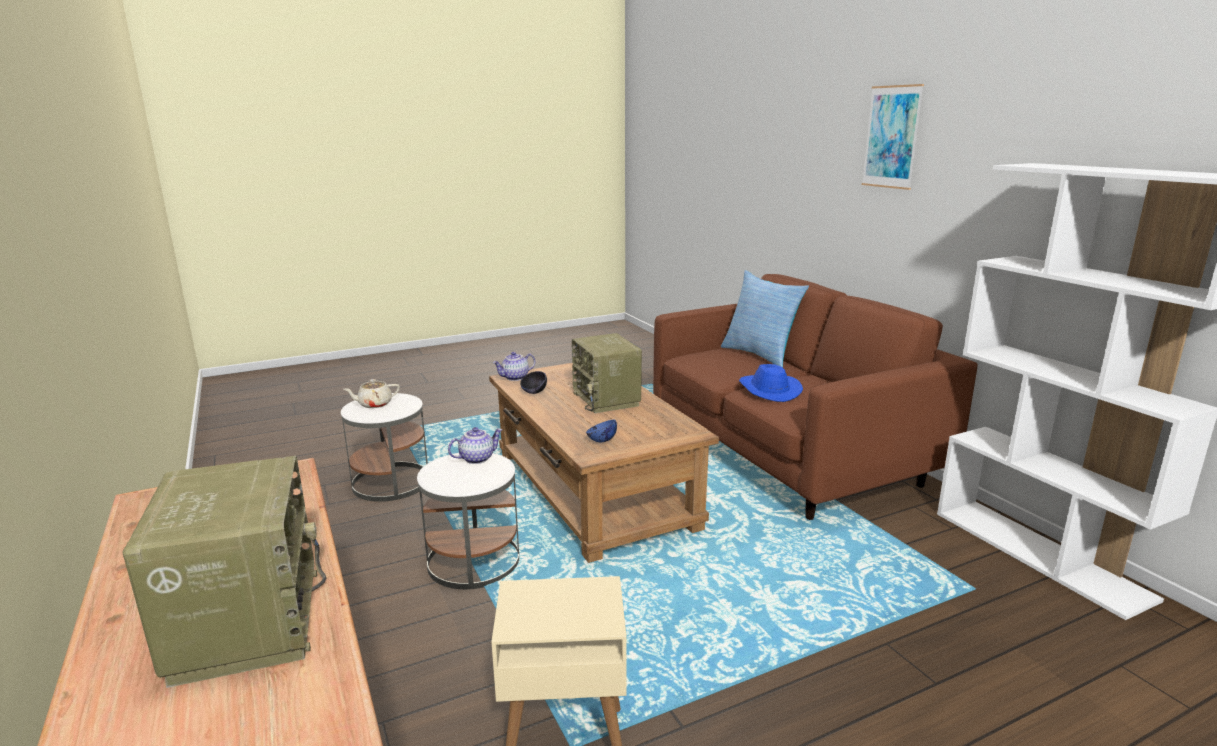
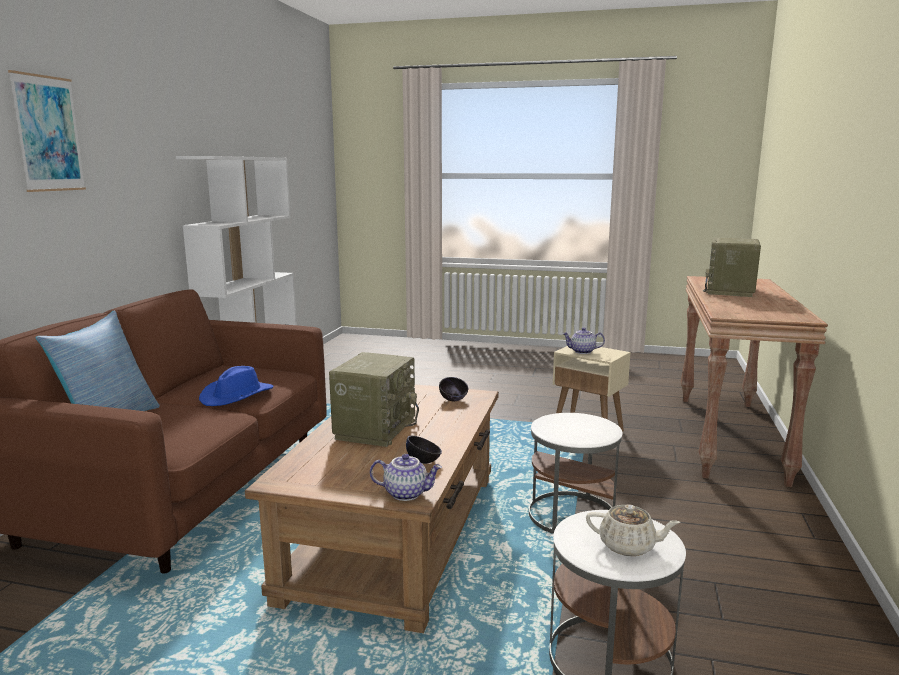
camera: 140 degrees left, 5 degrees down
teapot [448,427,502,464] -> teapot moved to [562,328,605,354]
blue bowl [586,420,617,442] -> black bowl [439,377,468,401]

